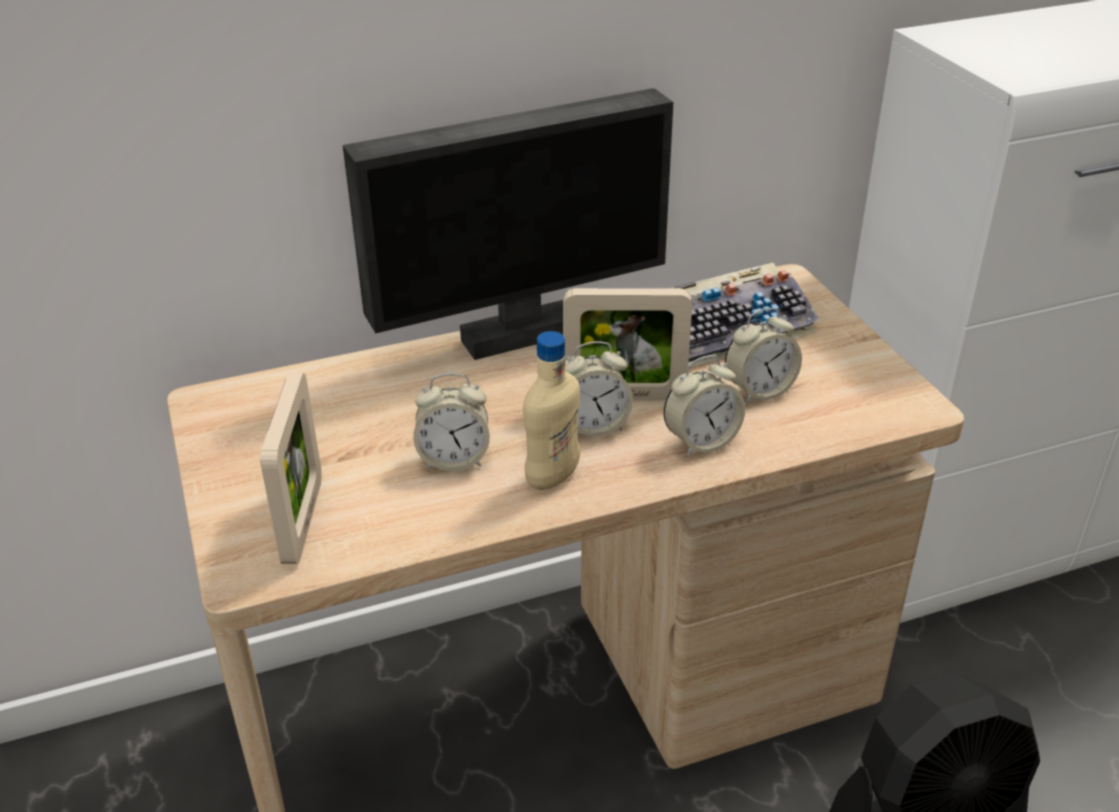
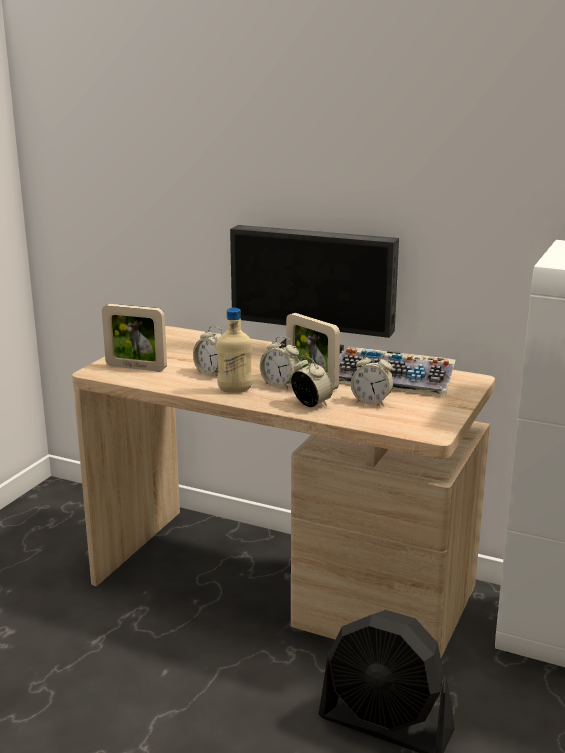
camera: 45 degrees right, 15 degrees down
picture frame [261,373,322,564] -> picture frame turned 60 degrees clockwise [102,304,167,371]
alarm clock [664,355,745,457] -> alarm clock turned 150 degrees counterclockwise [291,356,333,407]

